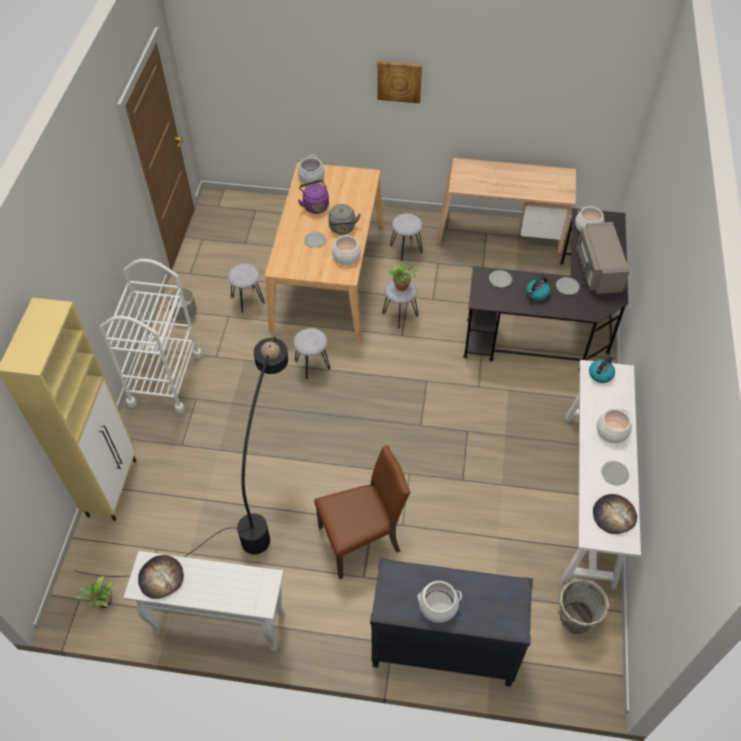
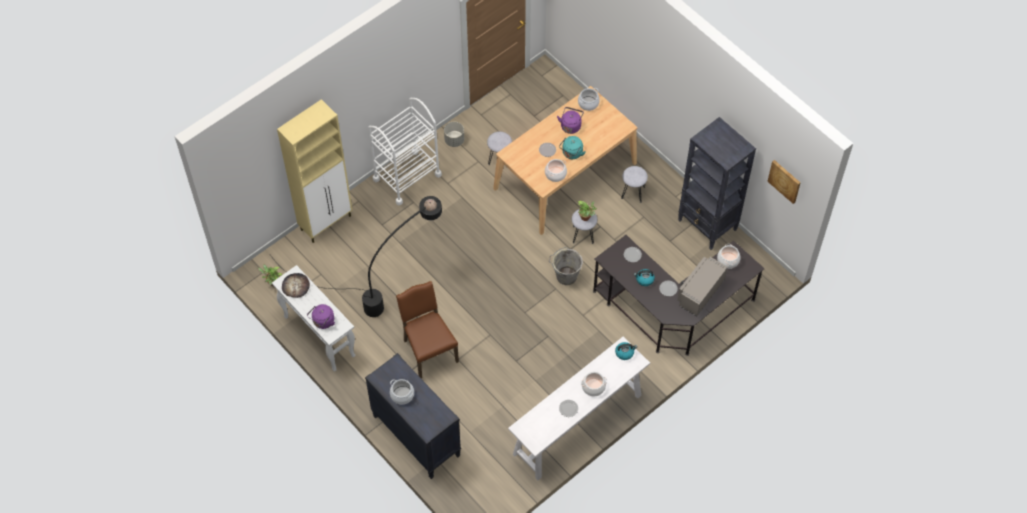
camera: 40 degrees right, 5 degrees up
grey stool [293,328,330,379] -> none
brown chair [314,445,411,579] -> brown chair turned 135 degrees counterclockwise [396,281,459,378]
grey kettle [329,204,361,235] -> turquoise kettle [559,136,586,159]
picture [377,61,422,104] -> picture moved to [767,160,800,204]
beige desk [436,158,576,253] -> black bookcase [678,117,756,250]
grey bucket [558,579,609,634] -> grey bucket moved to [549,247,583,285]
bread [593,494,637,534] -> none
none -> purple kettle [307,304,335,329]

